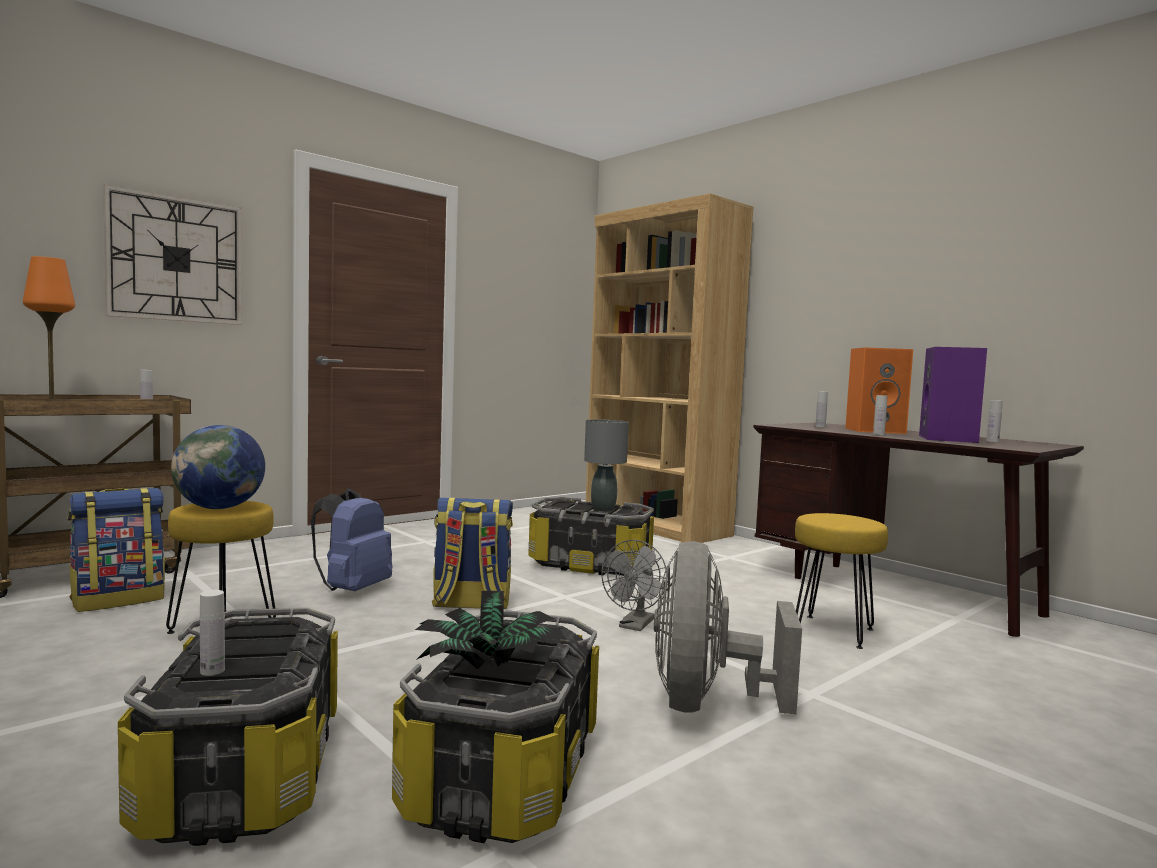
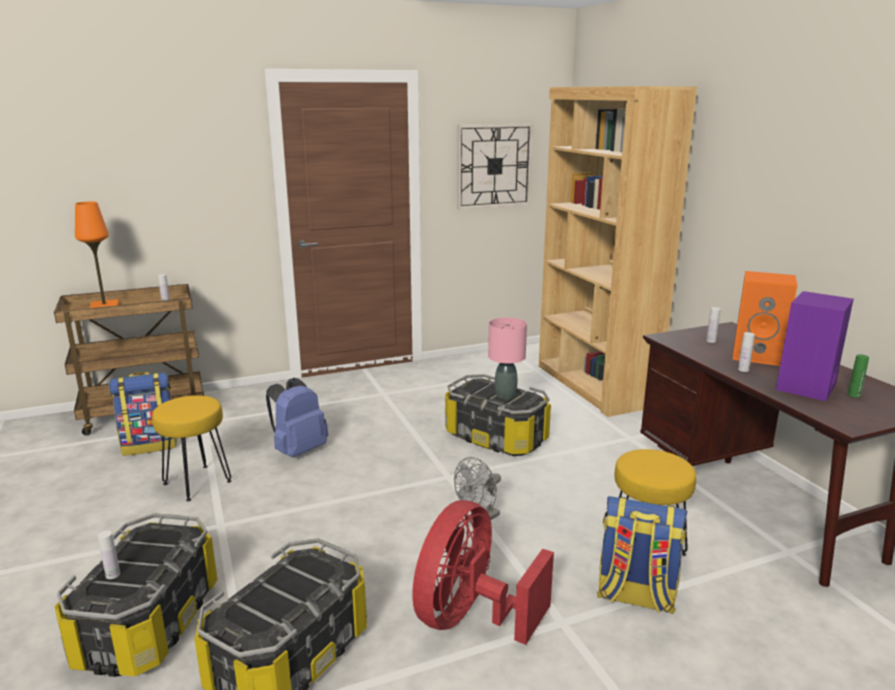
camera: 20 degrees right, 15 degrees up
wall clock [103,184,242,325] -> wall clock moved to [457,123,533,210]
globe [171,425,265,509] -> none
potted plant [415,591,566,669] -> none
backpack [432,498,513,609] -> backpack moved to [597,496,688,614]
grey table lamp [584,419,629,512] -> pink table lamp [488,318,527,399]
grey fan [654,541,802,714] -> red fan [412,500,554,645]
white bottle [986,400,1003,442] -> green bottle [848,354,869,398]

